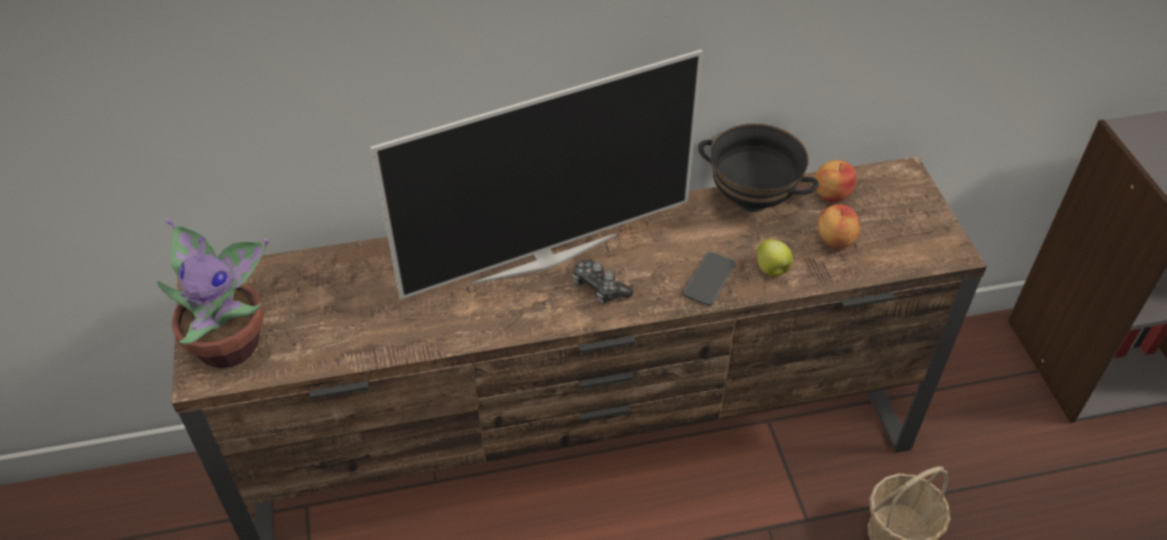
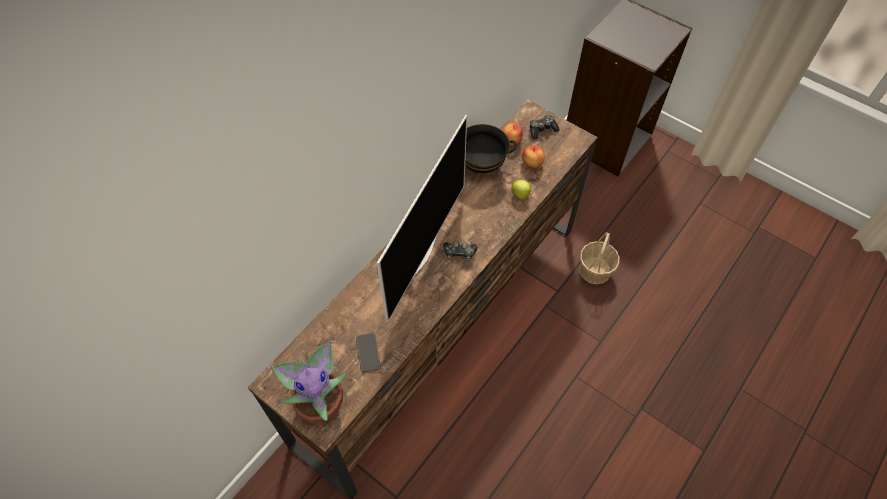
camera: 40 degrees left, 10 degrees up
phone [683,252,736,306] -> phone moved to [356,333,381,372]
none -> game controller [530,115,560,140]

